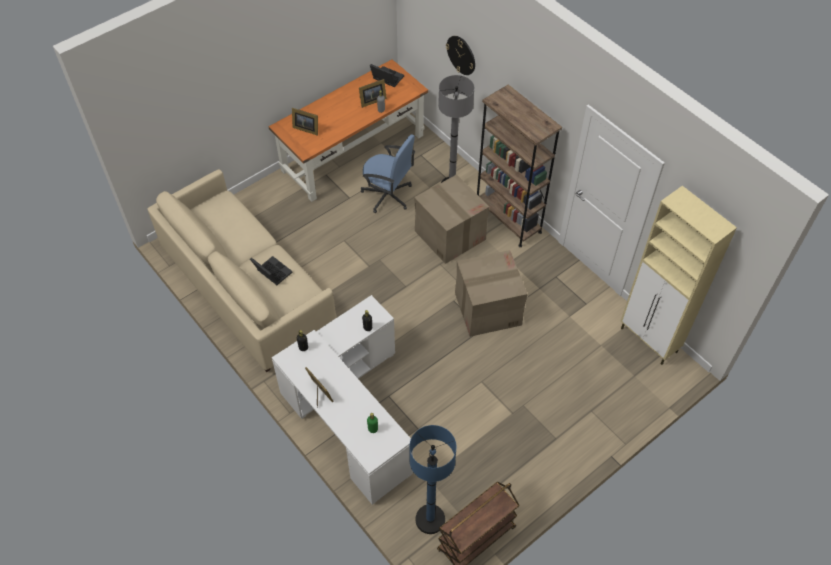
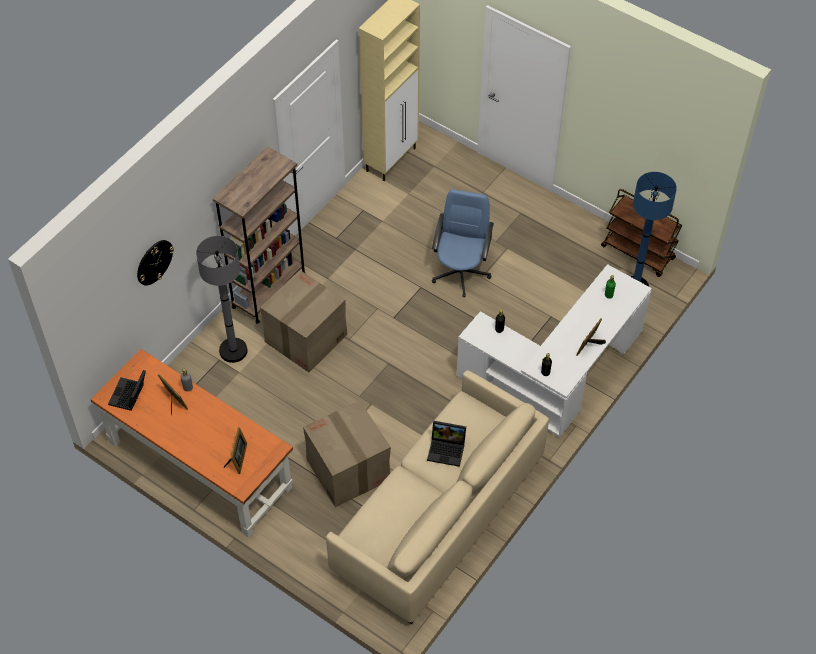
camera: 105 degrees left, 0 degrees up
laptop [250,256,293,285] -> laptop turned 105 degrees counterclockwise [427,421,466,467]
blue office chair [361,135,415,213] -> blue office chair moved to [432,189,494,297]
cardboard box [455,250,528,337] -> cardboard box moved to [303,400,391,507]

